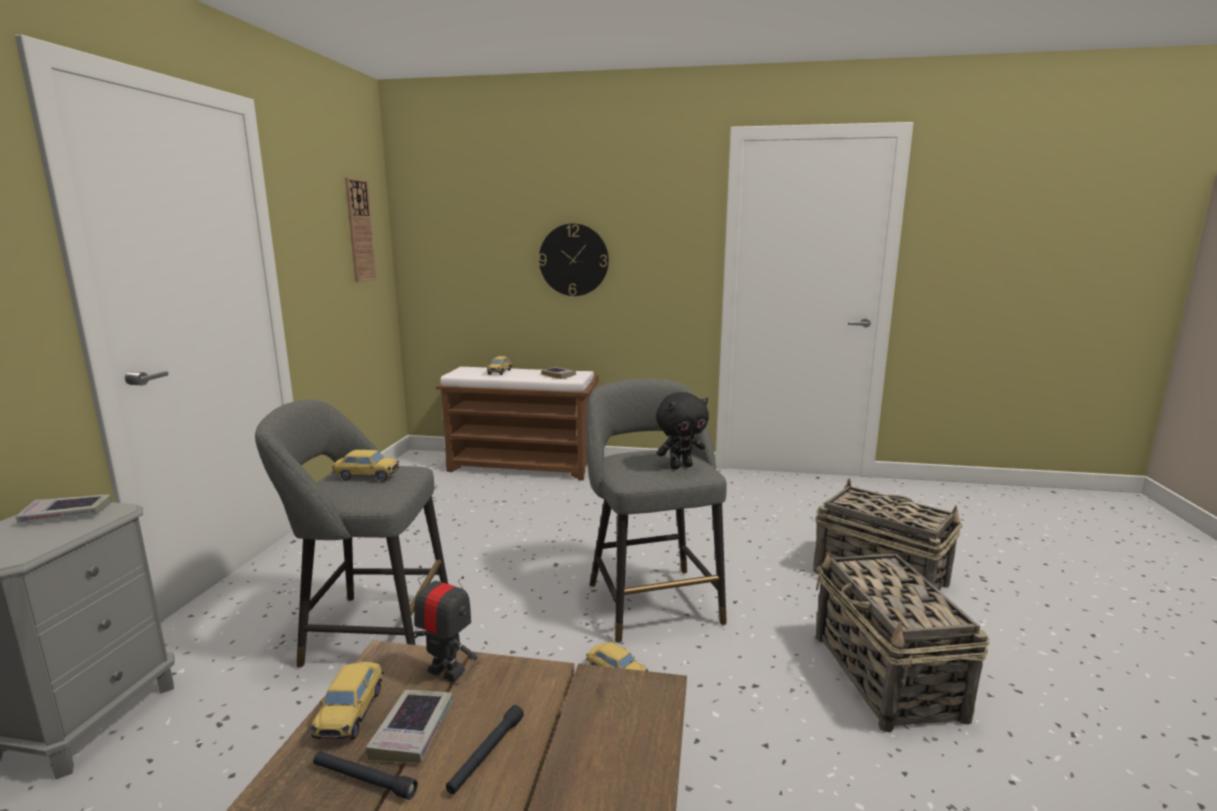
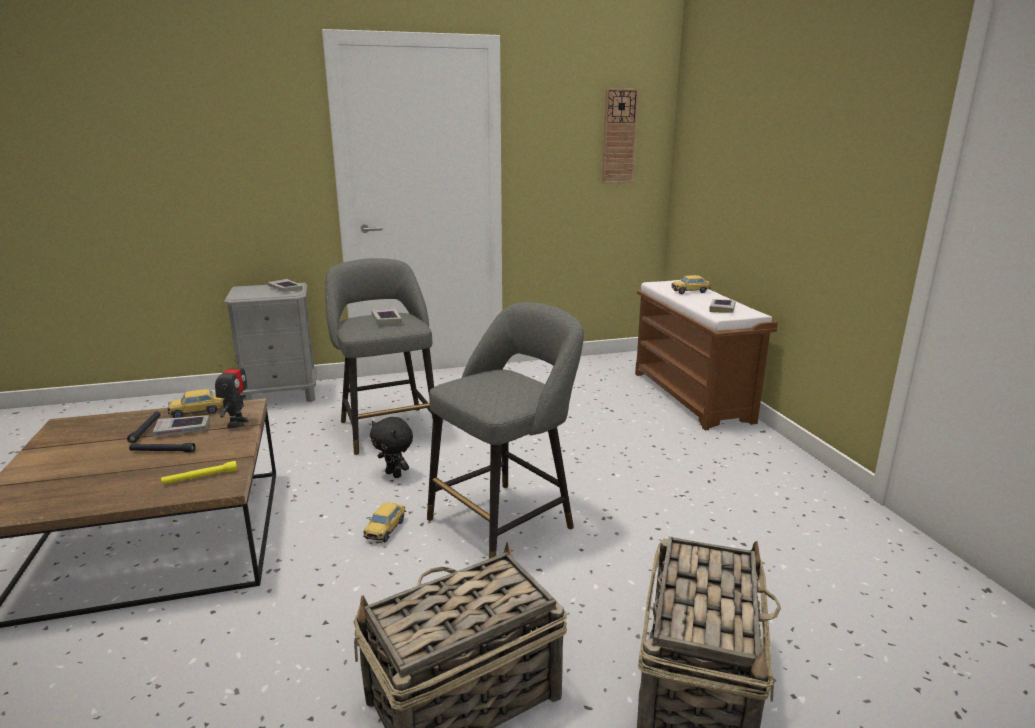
camera: 65 degrees right, 5 degrees up
toy car [332,450,400,482] -> book [371,307,402,324]
wall clock [539,224,609,296] -> none
black plush toy [656,392,709,469] -> black plush toy moved to [370,417,413,478]
none -> yellow flashlight [161,461,237,484]

